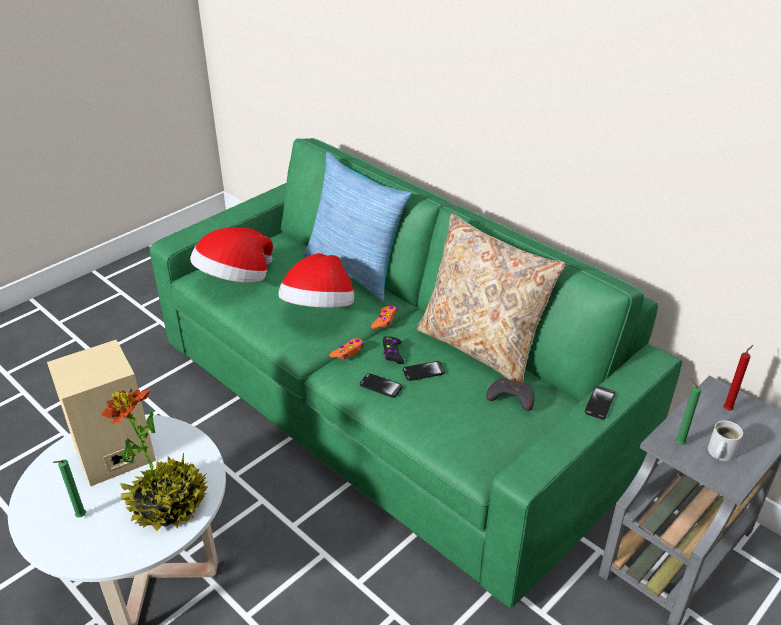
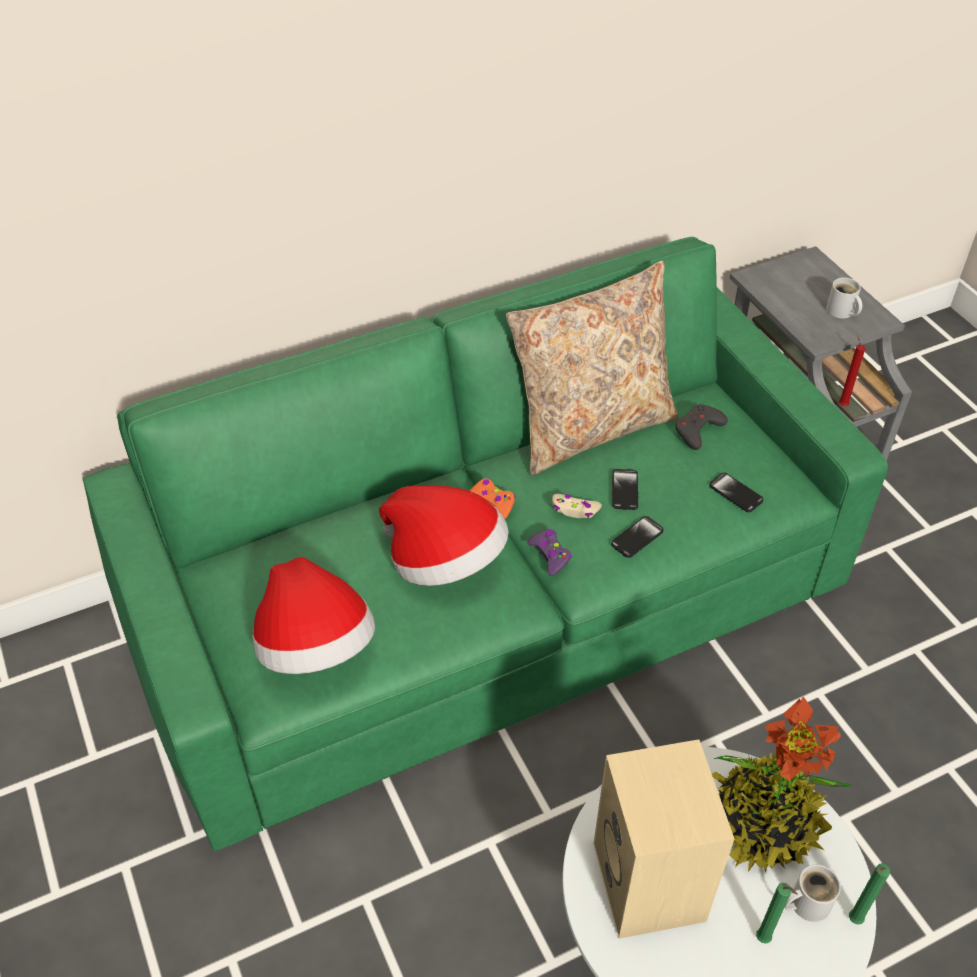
camera: 70 degrees left, 10 degrees up
pillow [304,152,412,303] -> none
orange game controller [329,338,364,359] -> purple game controller [527,529,571,576]
black game controller [382,336,404,364] -> beige game controller [552,494,602,518]
phone [585,386,615,419] -> phone moved to [709,472,763,512]
green candle [676,378,701,445] -> green candle moved to [849,863,890,925]
red candle [723,345,753,411] -> red candle moved to [839,335,865,406]
none -> white mug [785,864,841,922]

